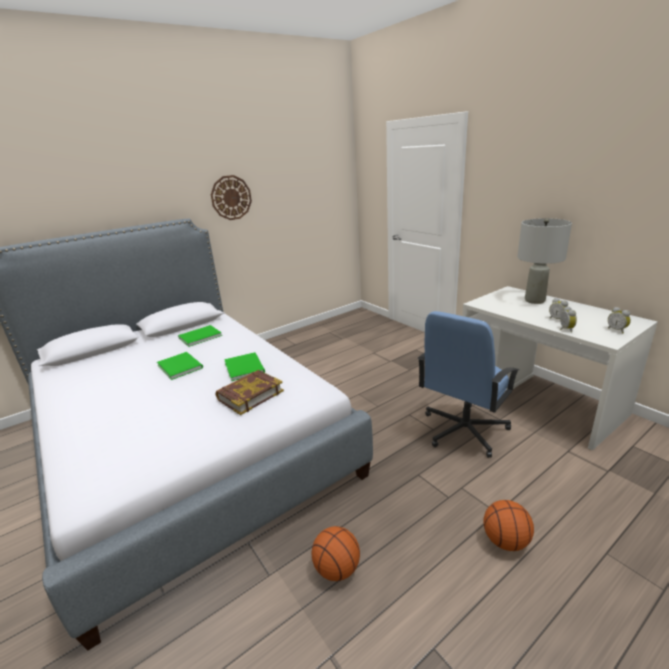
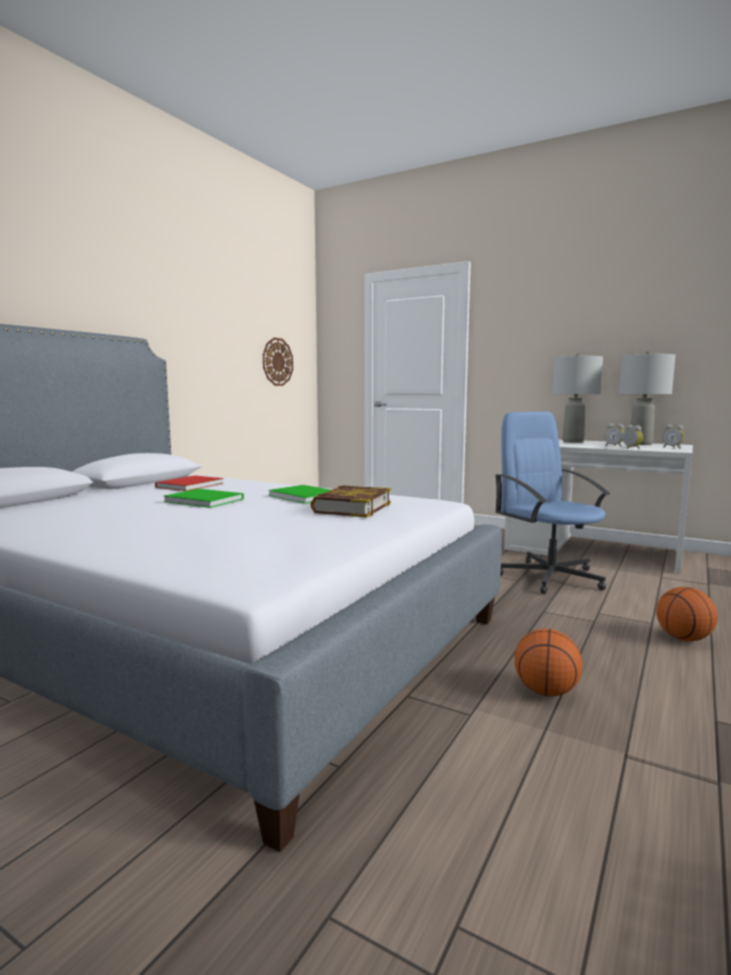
camera: 25 degrees left, 15 degrees down
green book [178,325,222,347] -> red book [155,475,224,491]
wall clock [211,175,252,220] -> wall clock moved to [263,338,293,386]
blue office chair [418,311,519,458] -> blue office chair turned 135 degrees clockwise [495,411,610,594]
none -> grey table lamp [619,352,675,445]

